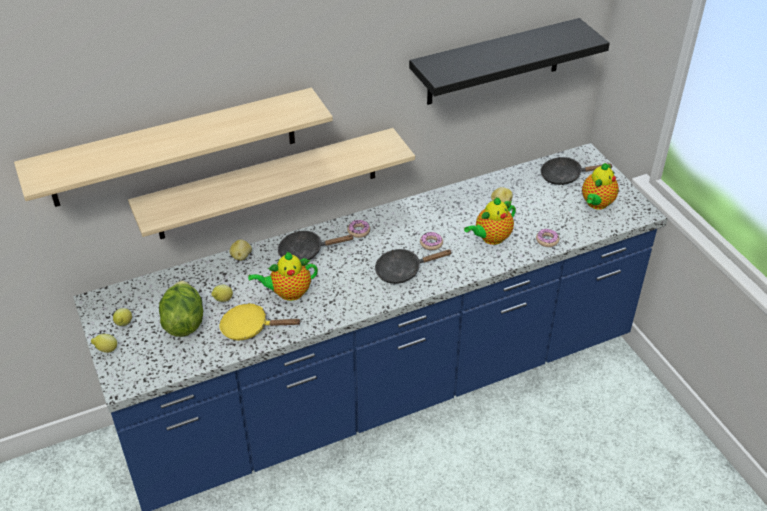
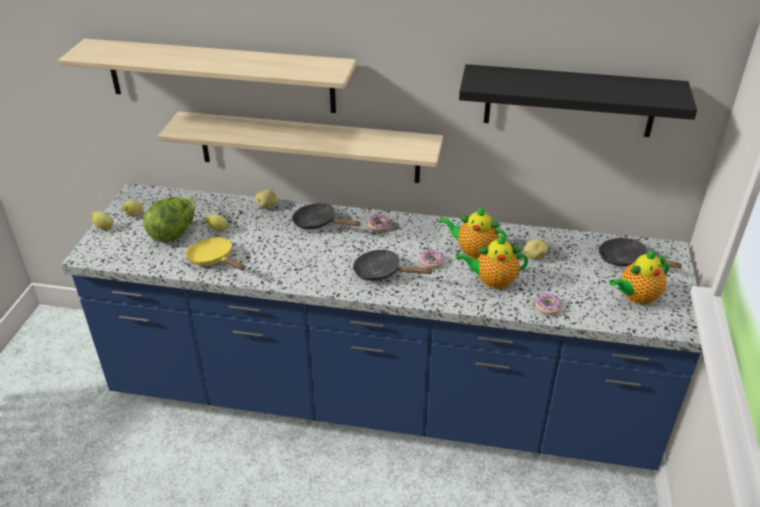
camera: 35 degrees right, 5 degrees down
teapot [248,252,318,301] -> teapot moved to [439,207,507,259]

